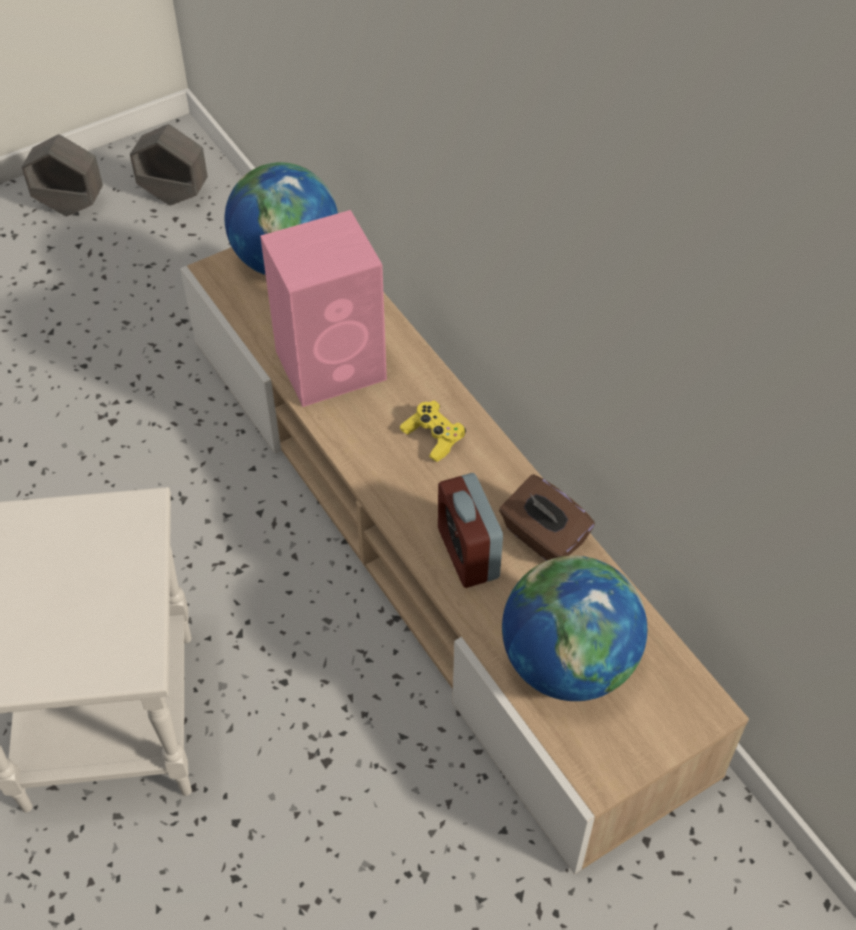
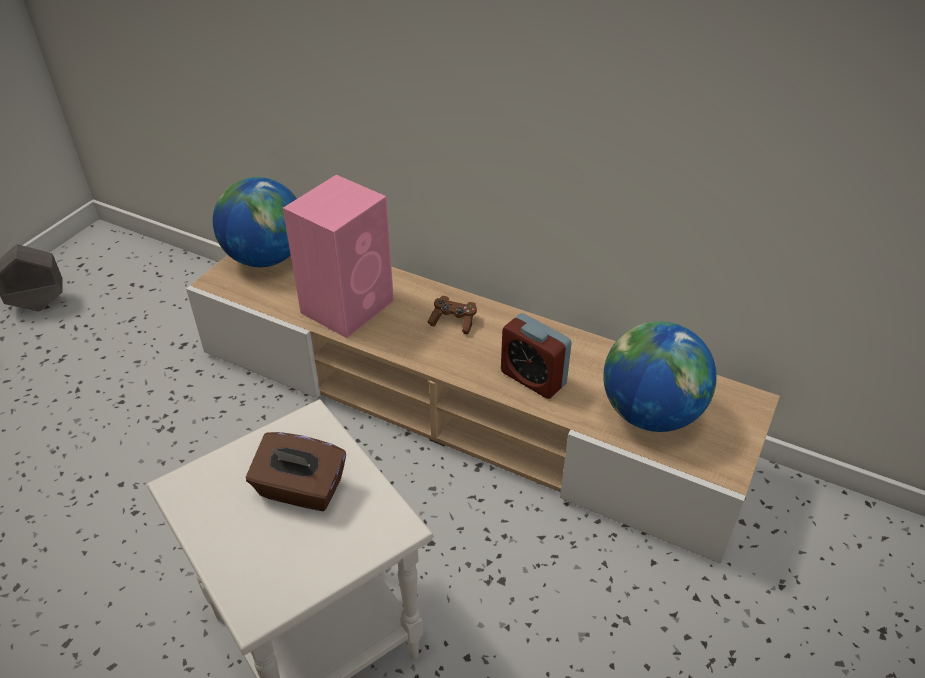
camera: 30 degrees left, 10 degrees down
grey planter [130,124,208,206] -> none
yellow game controller [400,401,466,462] -> brown game controller [428,296,477,335]
brown tissue box [499,475,595,561] -> brown tissue box moved to [246,432,346,511]

